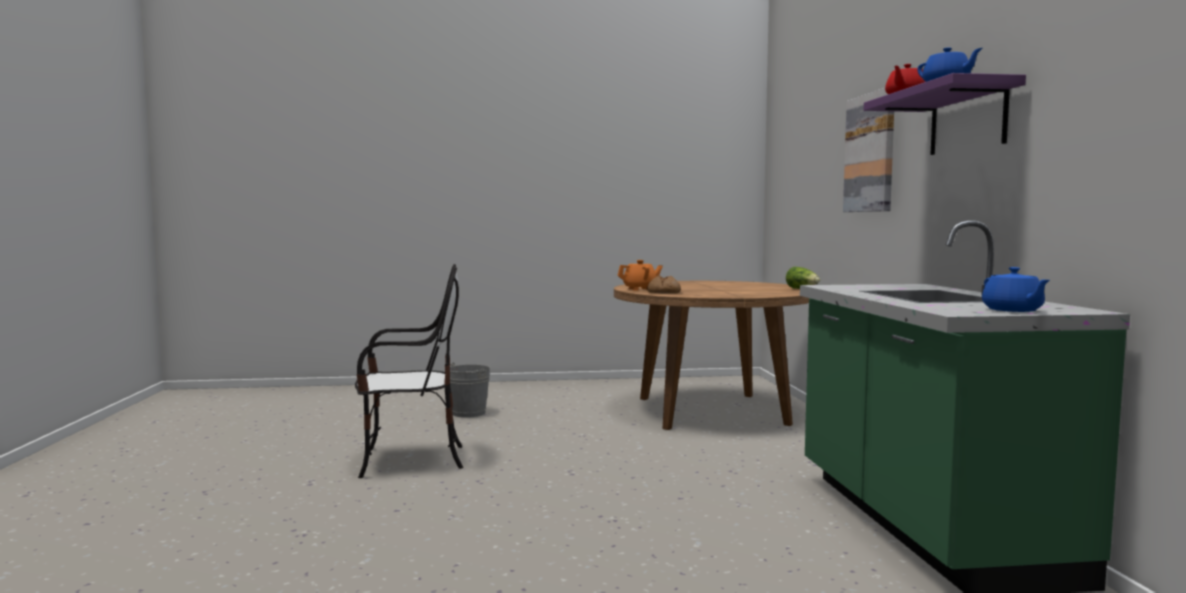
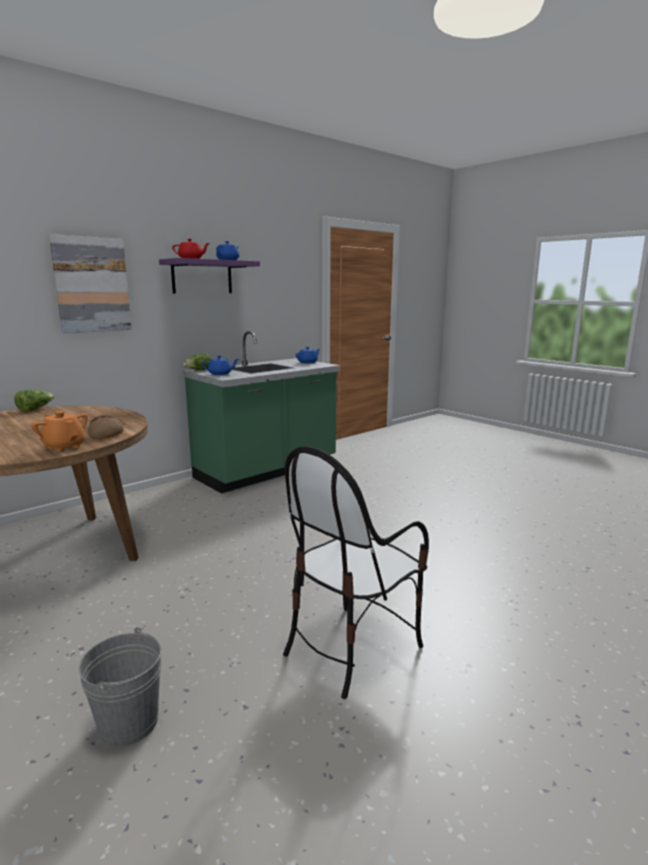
camera: 125 degrees left, 10 degrees up
chair [355,264,463,478] -> chair turned 90 degrees counterclockwise [283,446,429,699]
none -> lettuce [183,353,211,370]
none -> blue teapot [202,356,239,375]

